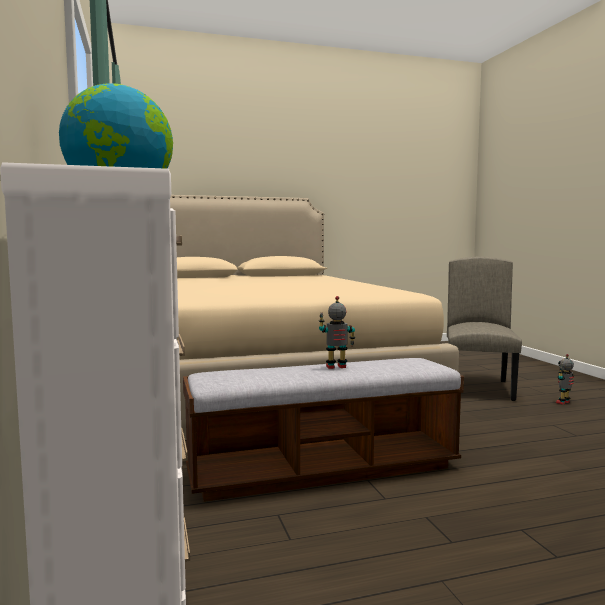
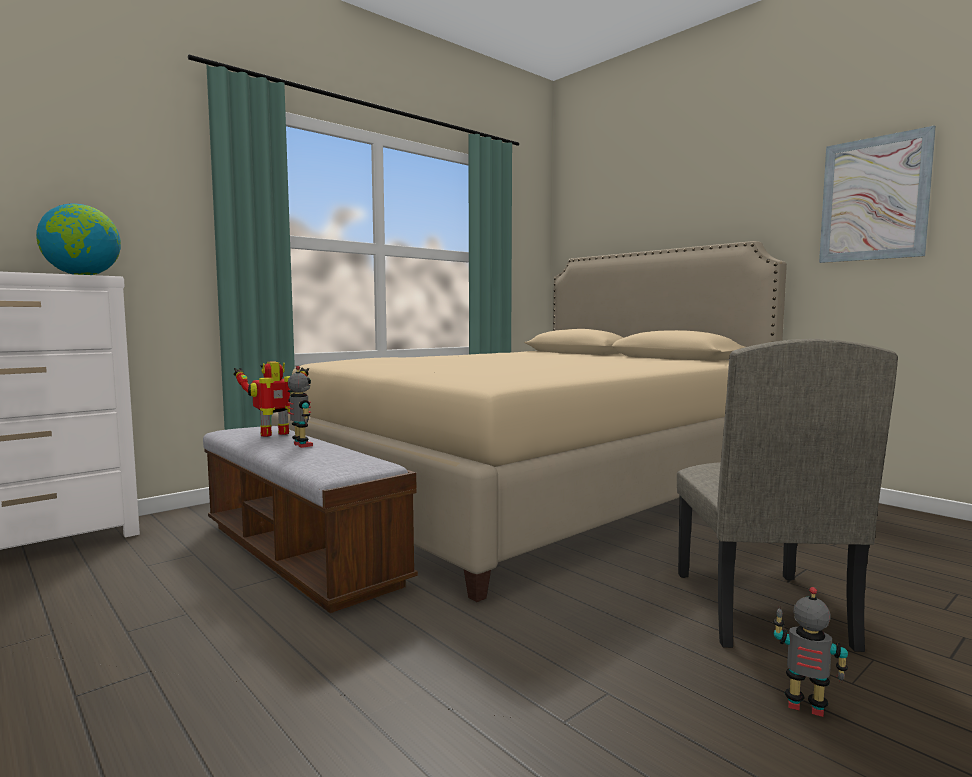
camera: 65 degrees right, 0 degrees up
beige chair [447,256,522,401] -> beige chair turned 105 degrees clockwise [677,339,898,652]
none -> toy robot [233,361,309,437]
none -> picture [819,126,936,263]

